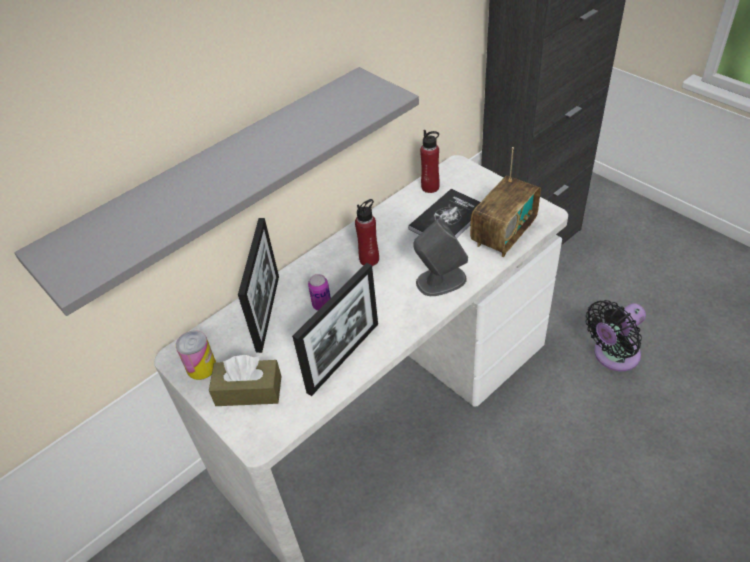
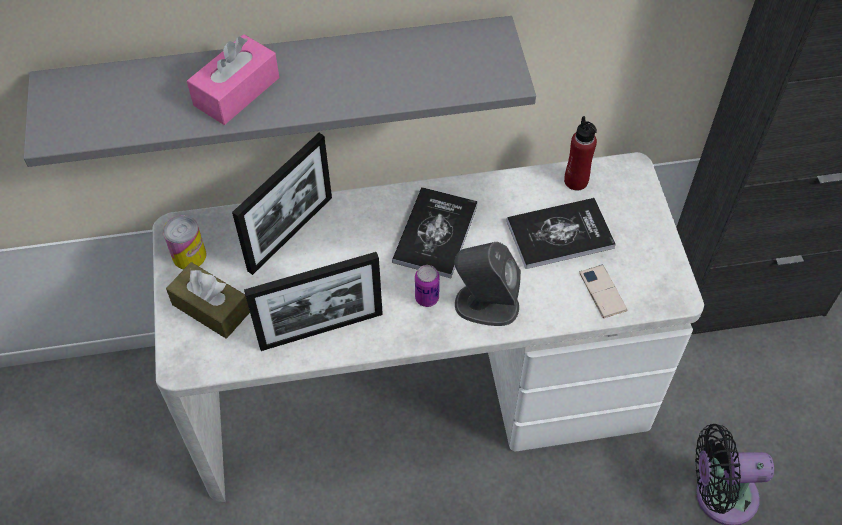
camera: 30 degrees right, 10 degrees up
can [308,274,331,311] -> can moved to [415,265,440,307]
red bottle [355,199,379,266] -> book [392,187,478,278]
radio [470,147,541,257] -> phone [579,265,627,318]
none -> pink tissue box [187,34,279,125]

